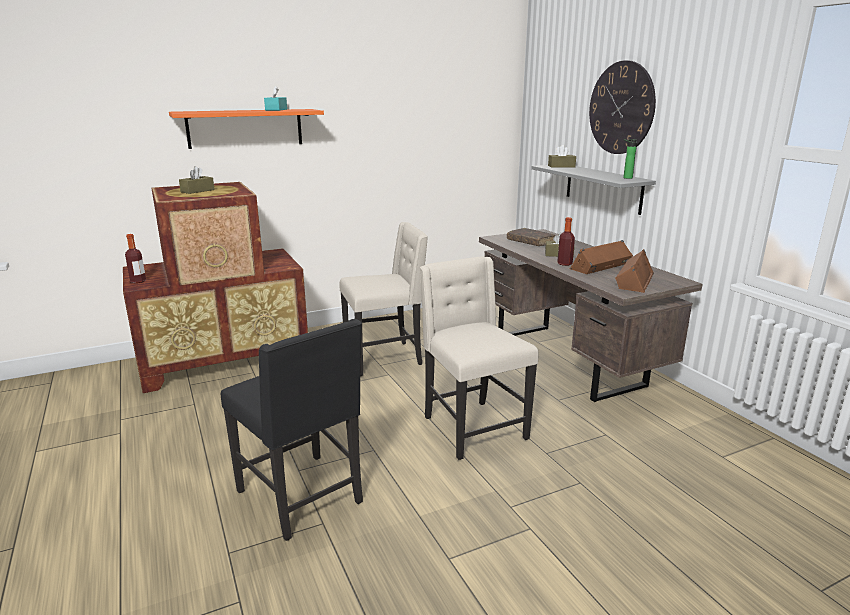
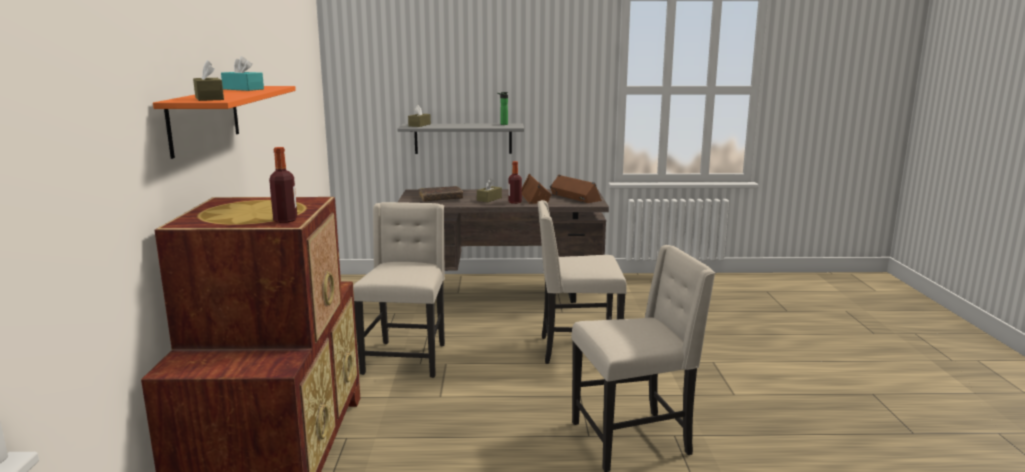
camera: 65 degrees left, 5 degrees down
bottle [125,234,146,283] -> bottle moved to [269,147,297,223]
brown tissue box [179,166,215,194] -> brown tissue box moved to [193,60,224,101]
black chair [221,319,363,541] -> beige chair [571,245,715,472]
wall clock [589,60,656,154] -> none

